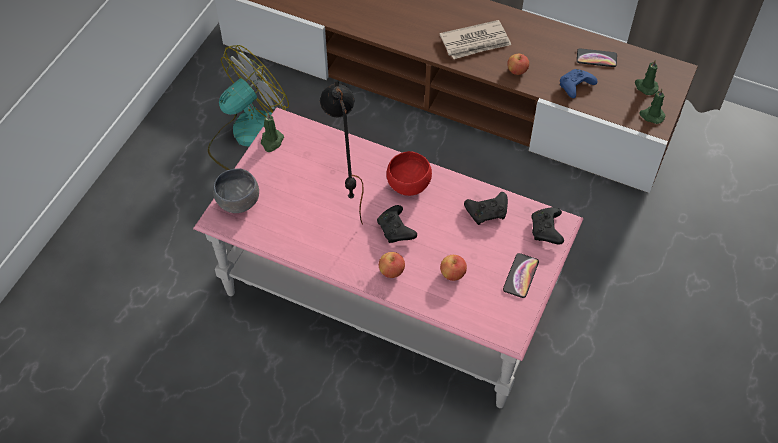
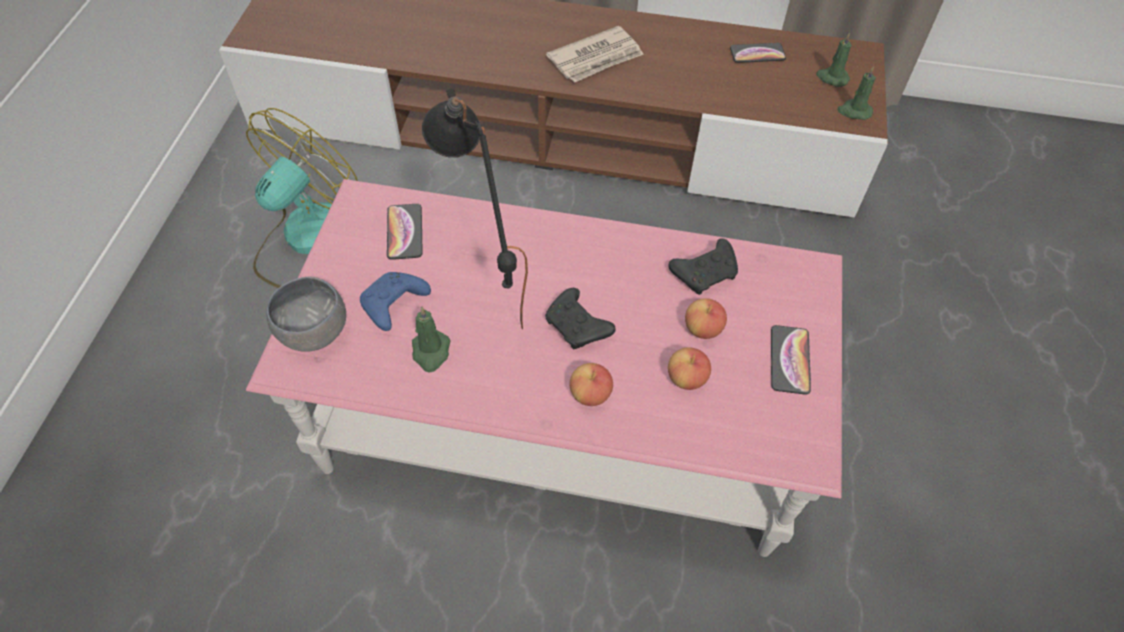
camera: 15 degrees left, 0 degrees up
green candle [261,113,284,152] -> green candle moved to [412,307,451,373]
red bowl [386,151,432,196] -> none
apple [507,54,529,75] -> apple moved to [685,298,727,339]
black game controller [531,207,564,244] -> none
blue game controller [560,69,597,98] -> blue game controller moved to [360,272,431,331]
none -> phone [387,204,423,260]

